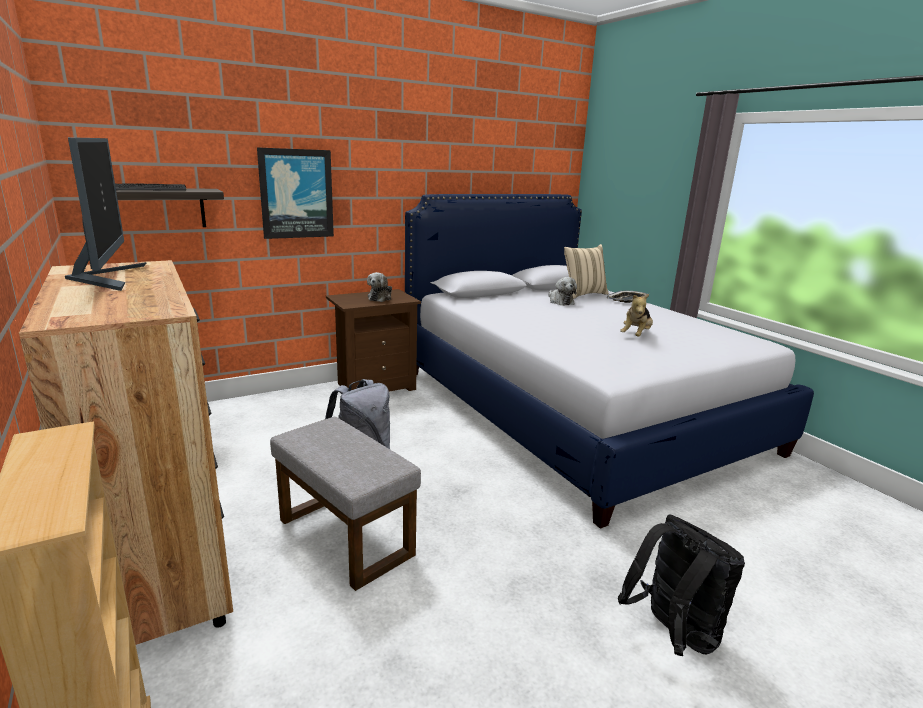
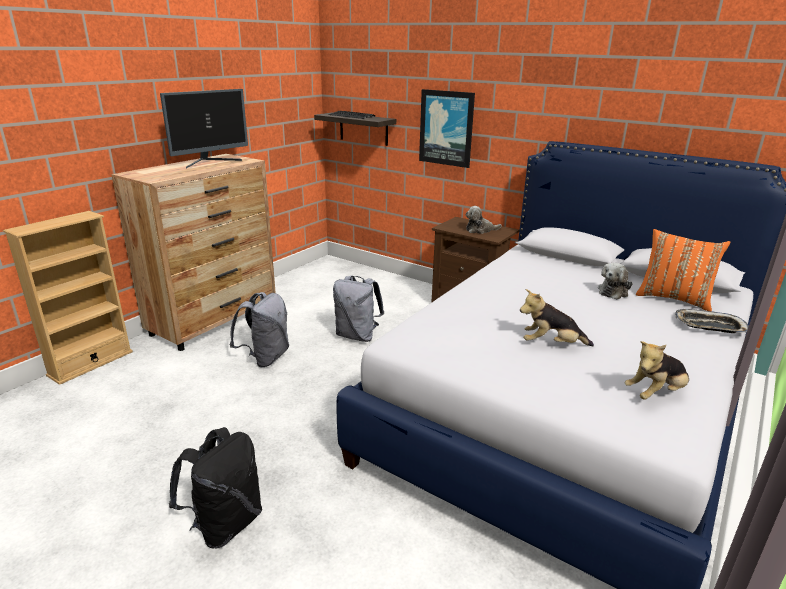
camera: 65 degrees right, 5 degrees up
grey ottoman [270,417,421,591] -> grey backpack [229,292,289,367]
beige pillow [564,244,609,299] -> orange pillow [636,229,731,311]
none -> plush toy [624,341,689,400]

